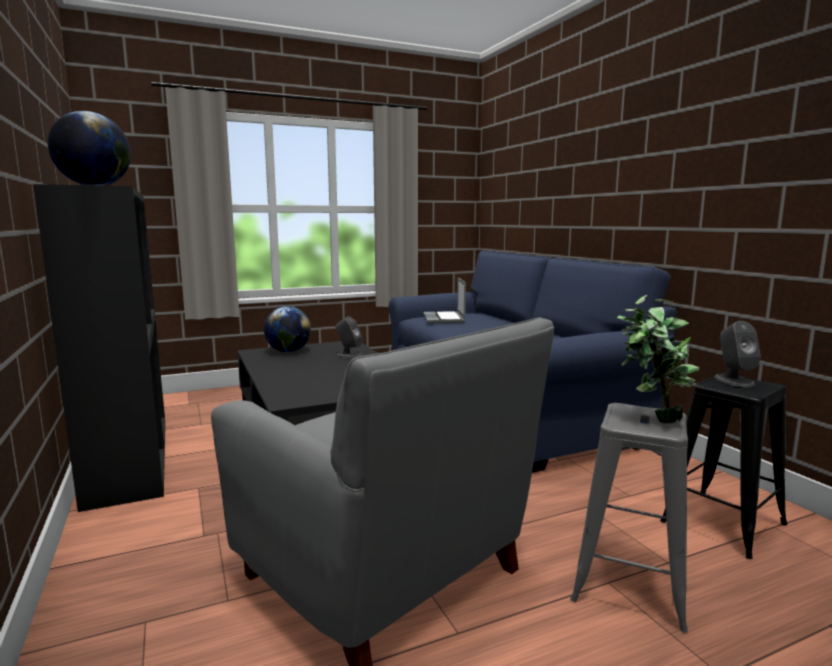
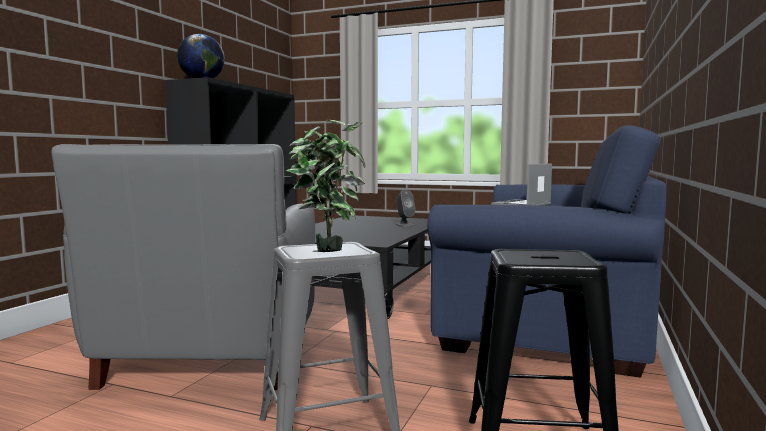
camera: 45 degrees right, 5 degrees down
globe [264,306,311,352] -> none
grey speaker [714,321,761,387] -> none

